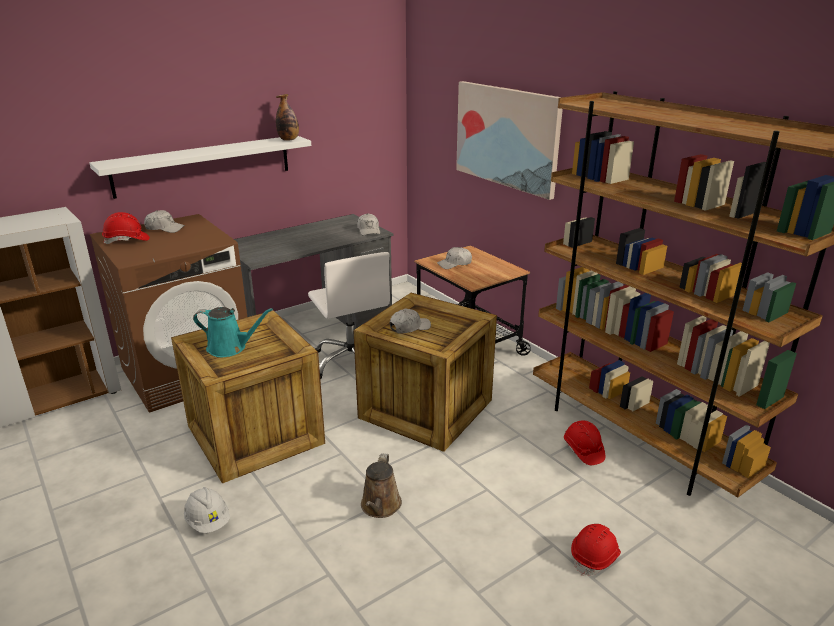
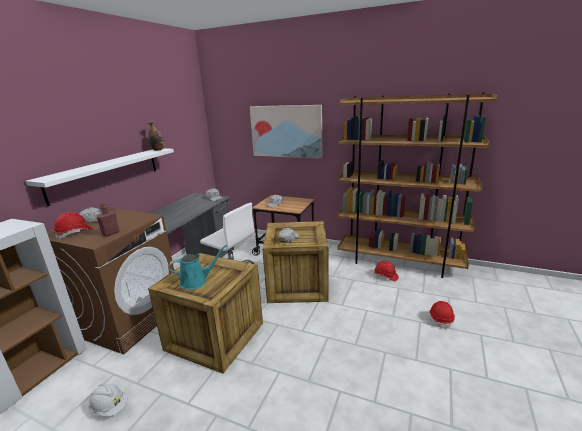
camera: 30 degrees left, 5 degrees down
white hard hat [184,487,230,533] -> white hard hat moved to [88,384,128,416]
brown watering can [361,453,402,518] -> none
none -> red bottle [96,203,120,236]

